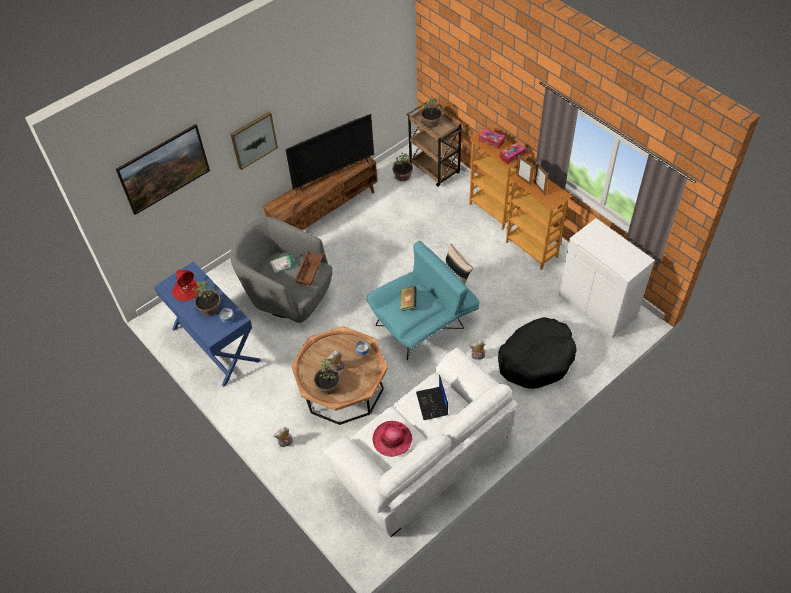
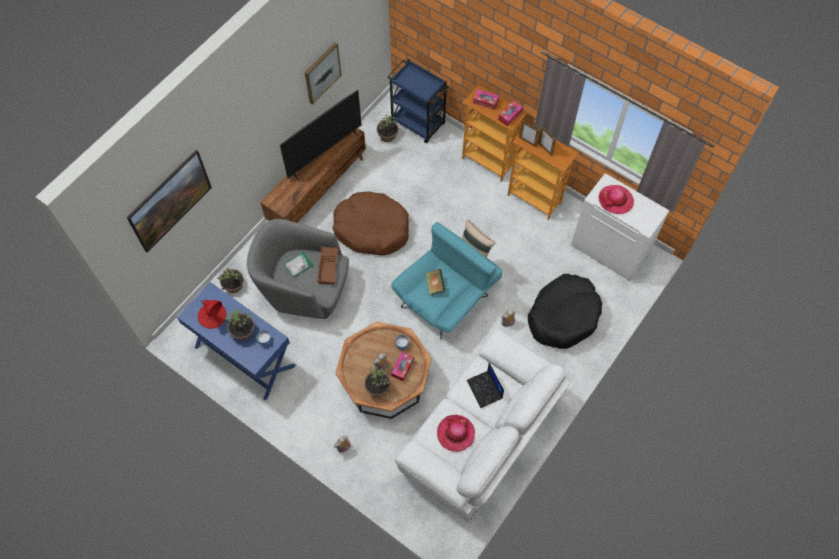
camera: 15 degrees left, 10 degrees up
picture [231,112,278,170] -> picture moved to [305,43,342,105]
brown cart [407,102,463,187] -> blue cart [387,59,449,143]
potted plant [420,96,443,128] -> potted plant moved to [217,268,244,293]
none -> brown dog bed [332,192,409,256]
none -> tissue box [391,352,414,381]
none -> hat [599,185,634,214]

